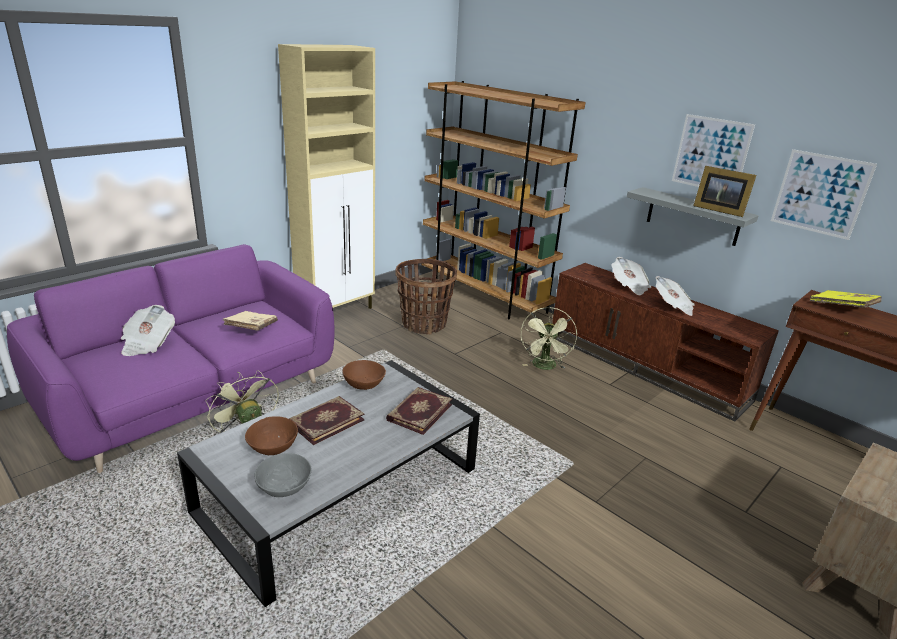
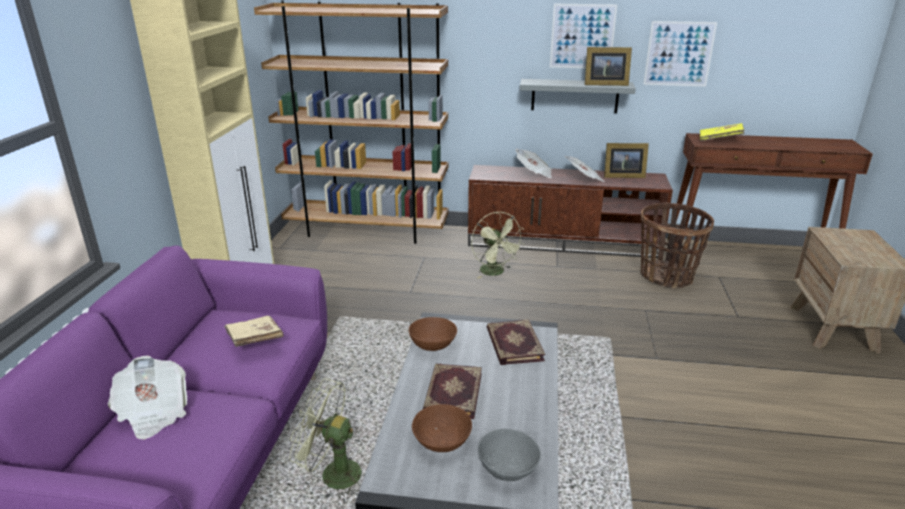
camera: 35 degrees left, 0 degrees up
basket [395,259,457,334] -> basket moved to [641,202,714,289]
none -> picture frame [604,143,649,178]

